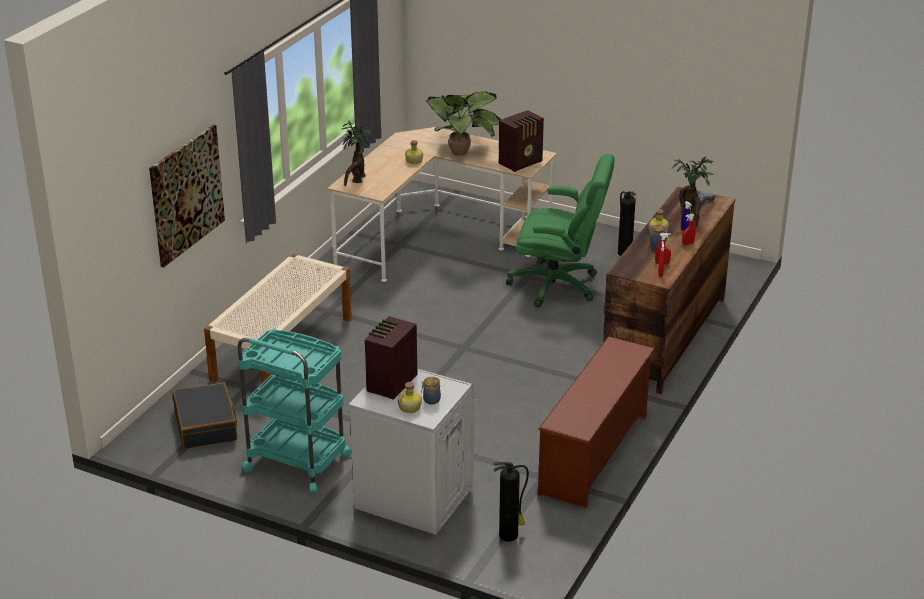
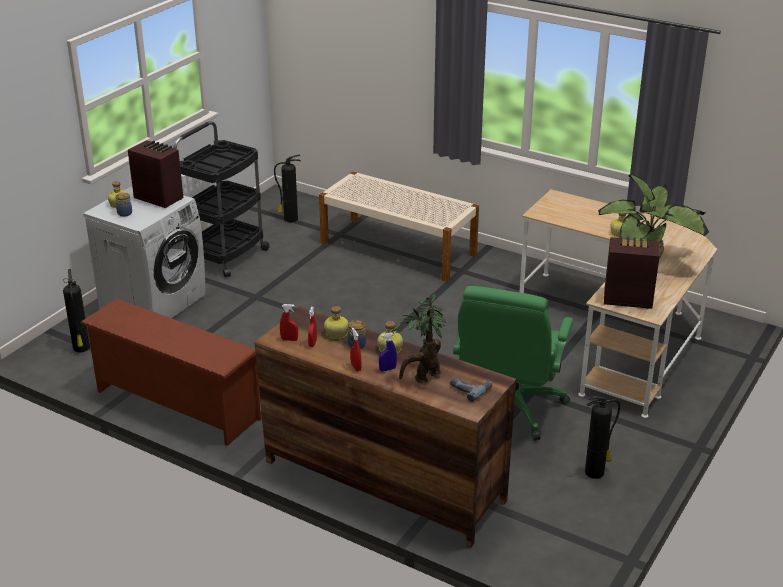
camera: 95 degrees right, 0 degrees up
picture [149,124,225,268] -> none
black suitcase [172,382,237,449] -> fire extinguisher [274,155,301,222]
turquoise cart [238,329,352,494] -> black cart [173,121,269,278]
potted plant [341,120,373,187] -> none
radio [499,110,544,172] -> radio turned 135 degrees clockwise [604,236,660,309]
none -> bottle [324,306,349,339]

